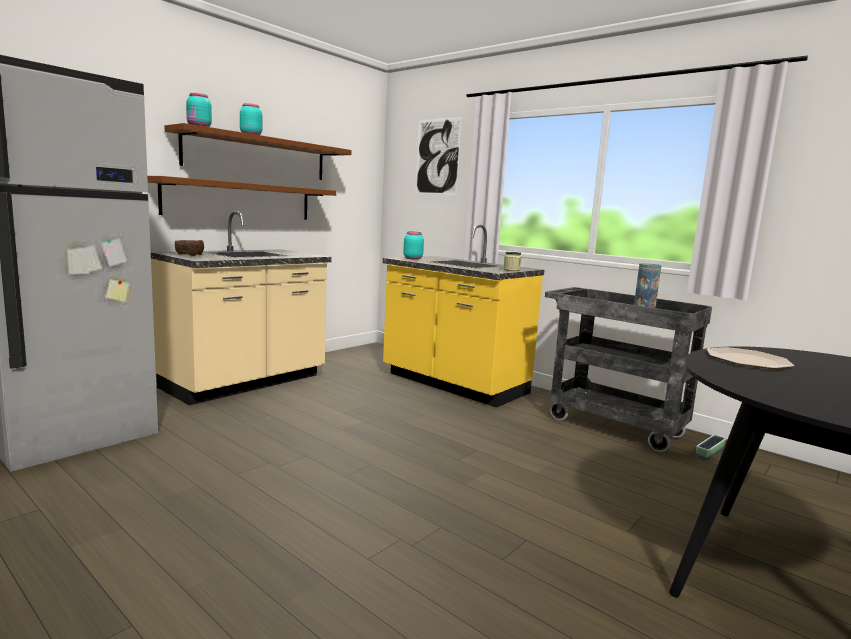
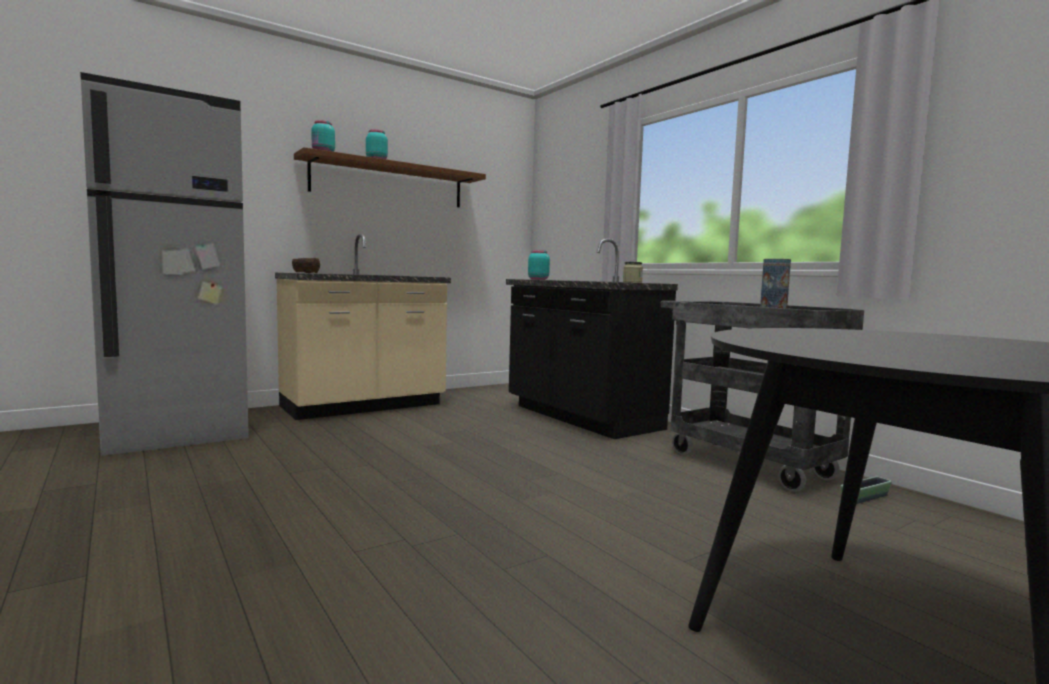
camera: 15 degrees right, 5 degrees down
brown shelf [147,176,336,220] -> none
yellow counter [383,224,544,408] -> black counter [506,239,678,439]
picture [415,117,462,195] -> none
plate [707,347,794,369] -> none

